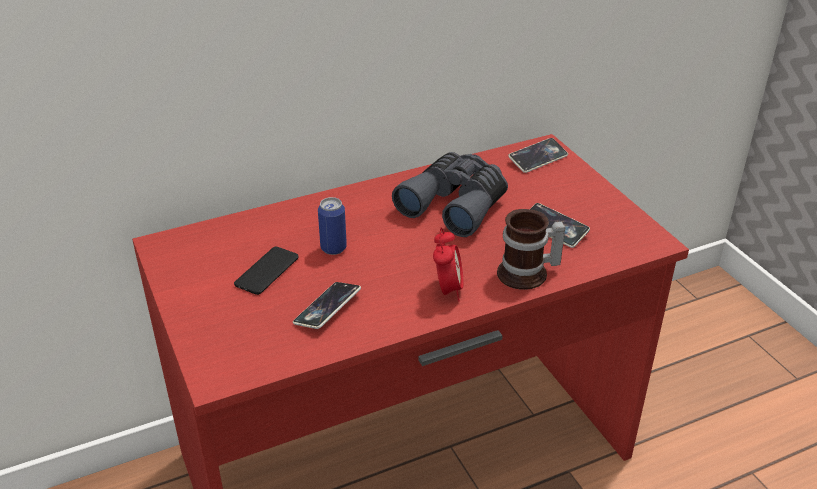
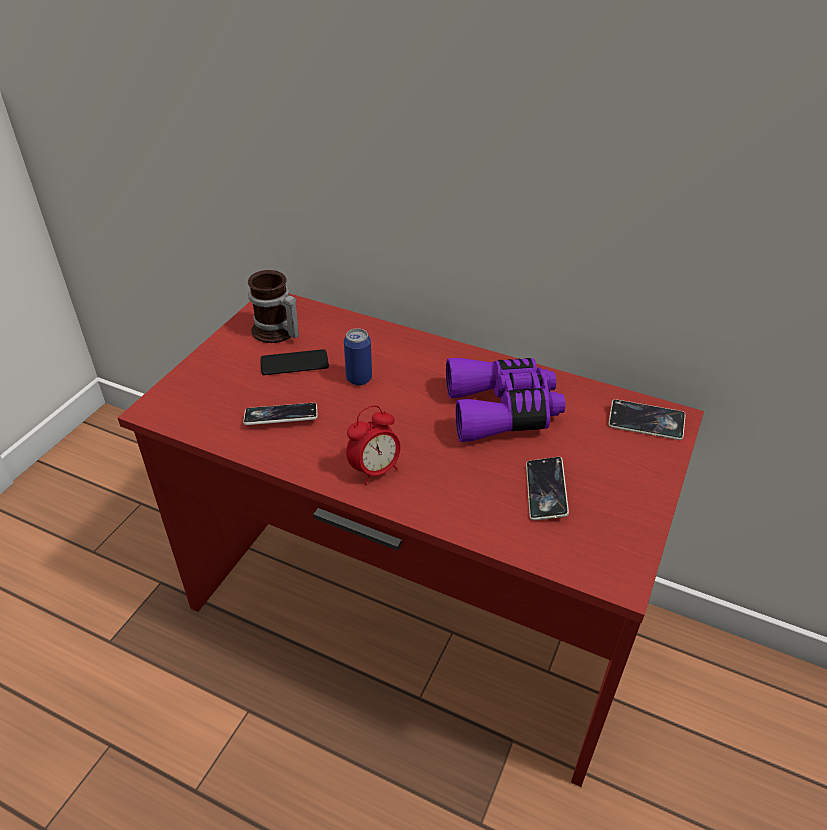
camera: 50 degrees right, 5 degrees up
grey binoculars [392,152,508,237] -> purple binoculars [446,358,565,442]
mug [497,209,566,290] -> mug moved to [248,270,299,343]

